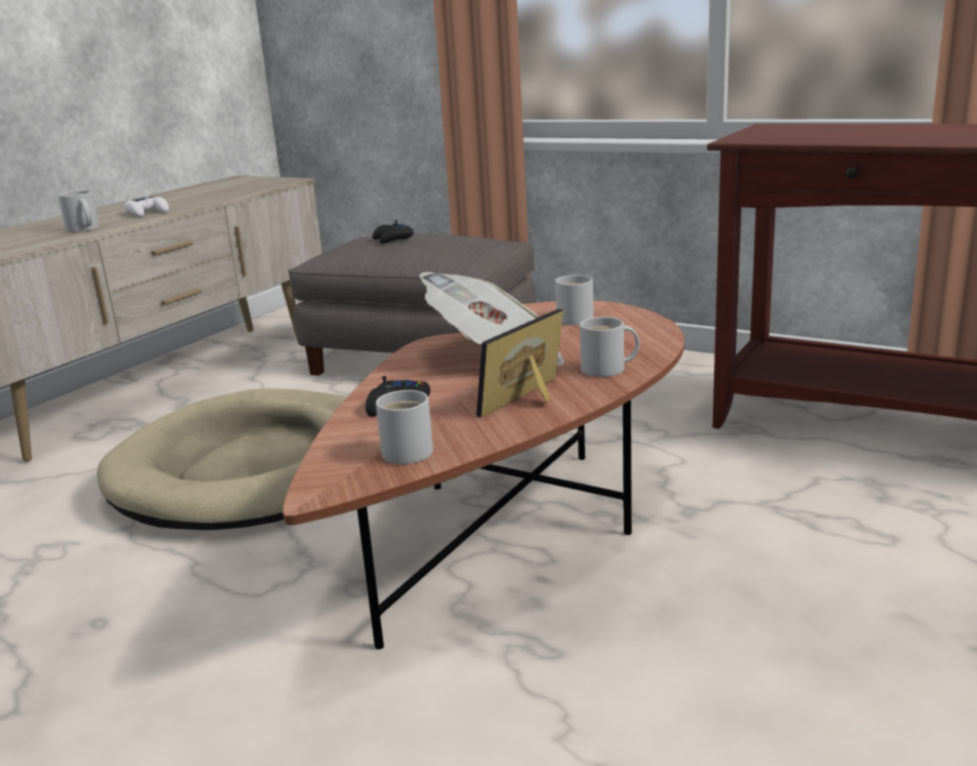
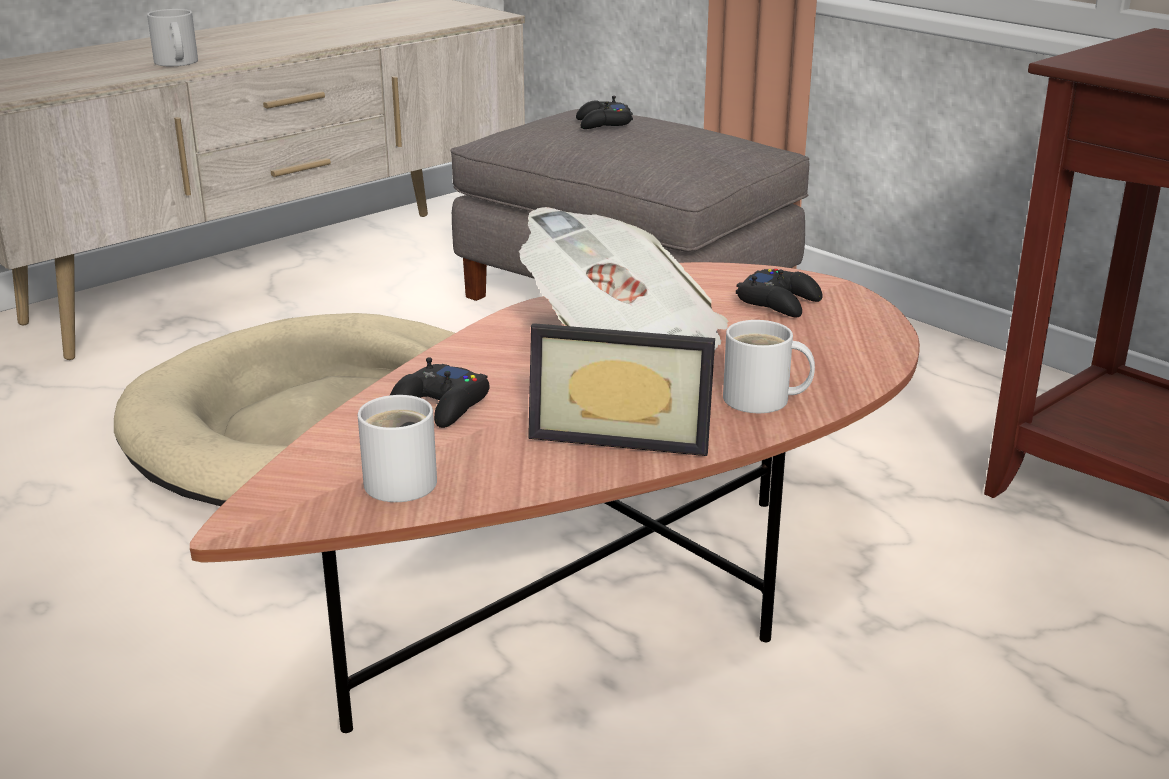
camera: 15 degrees right, 5 degrees up
white game controller [124,195,169,217] -> none
picture frame [476,309,563,418] -> picture frame turned 135 degrees counterclockwise [528,323,715,456]
white mug [555,275,594,325] -> black game controller [736,269,822,317]

